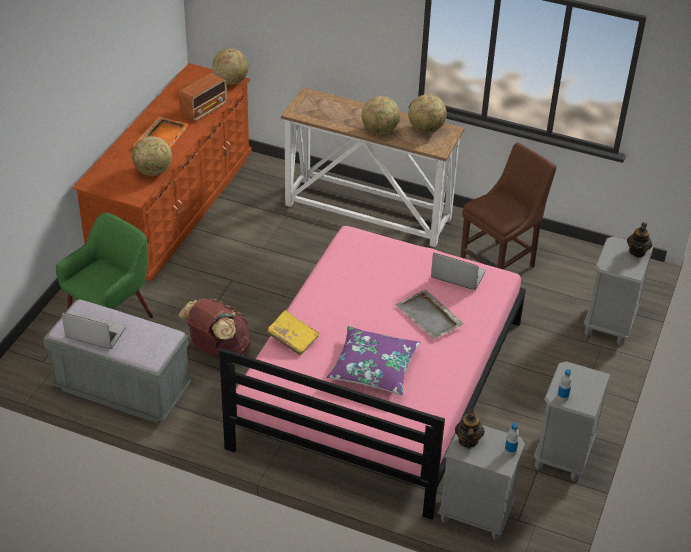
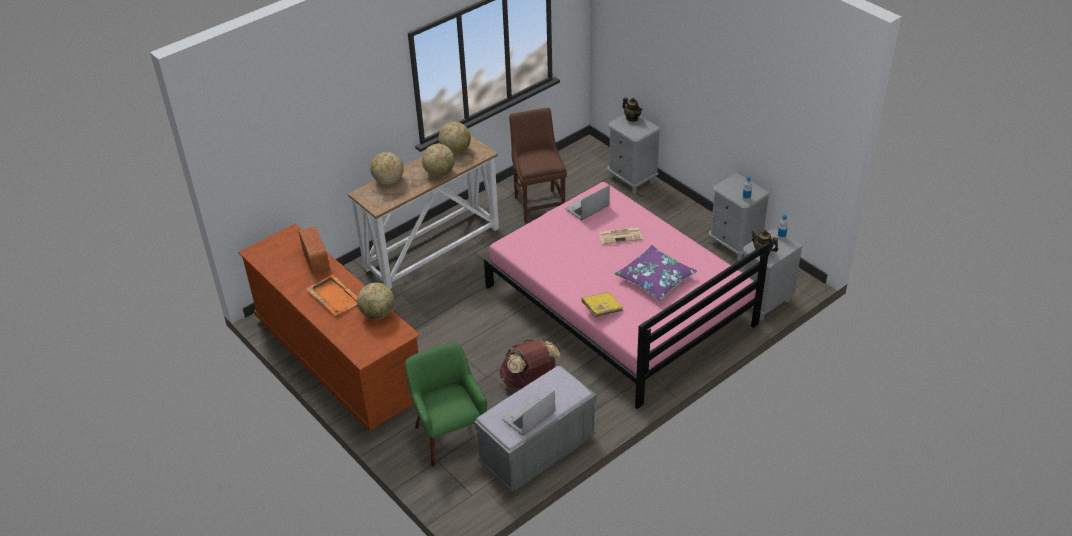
camera: 60 degrees left, 0 degrees up
globe [212,48,248,85] -> globe moved to [370,152,404,185]
grey tray [395,289,464,339] -> newspaper [599,227,642,244]

